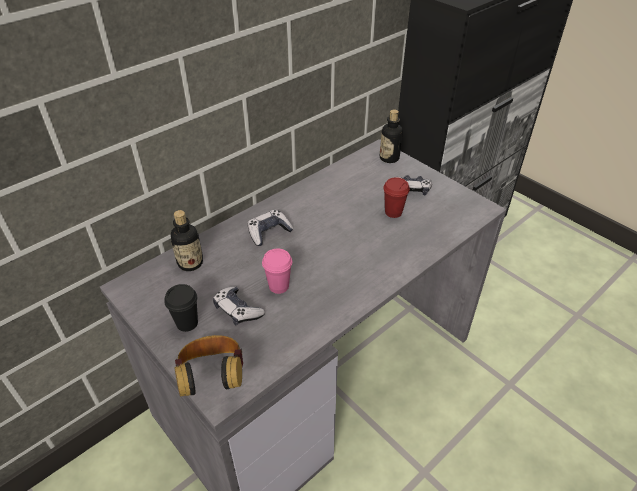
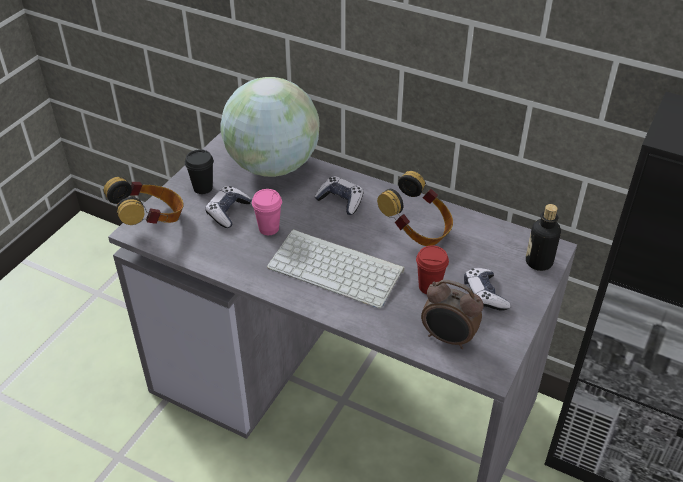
camera: 70 degrees right, 0 degrees up
bottle [171,210,203,271] -> globe [220,77,320,177]
none -> keyboard [267,229,405,309]
none -> headphones [377,171,453,246]
none -> alarm clock [421,279,483,349]

